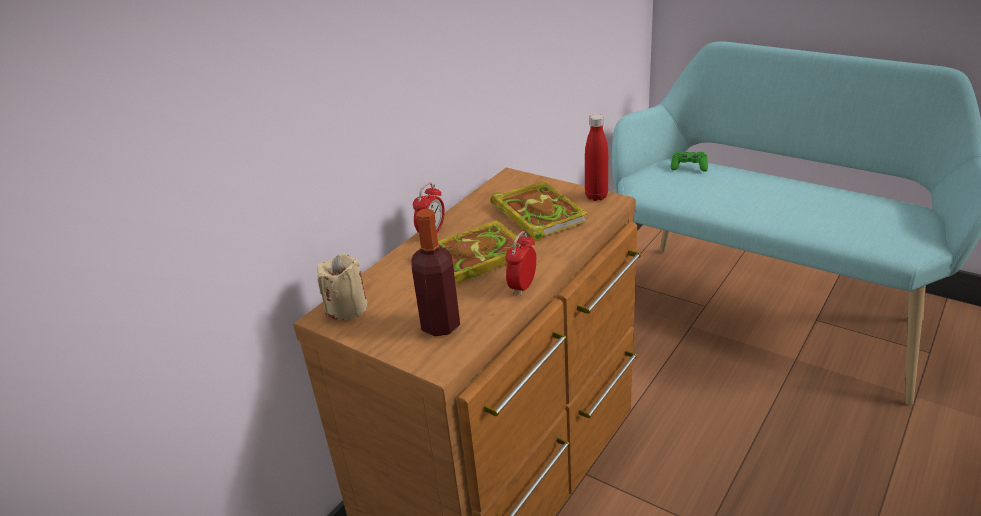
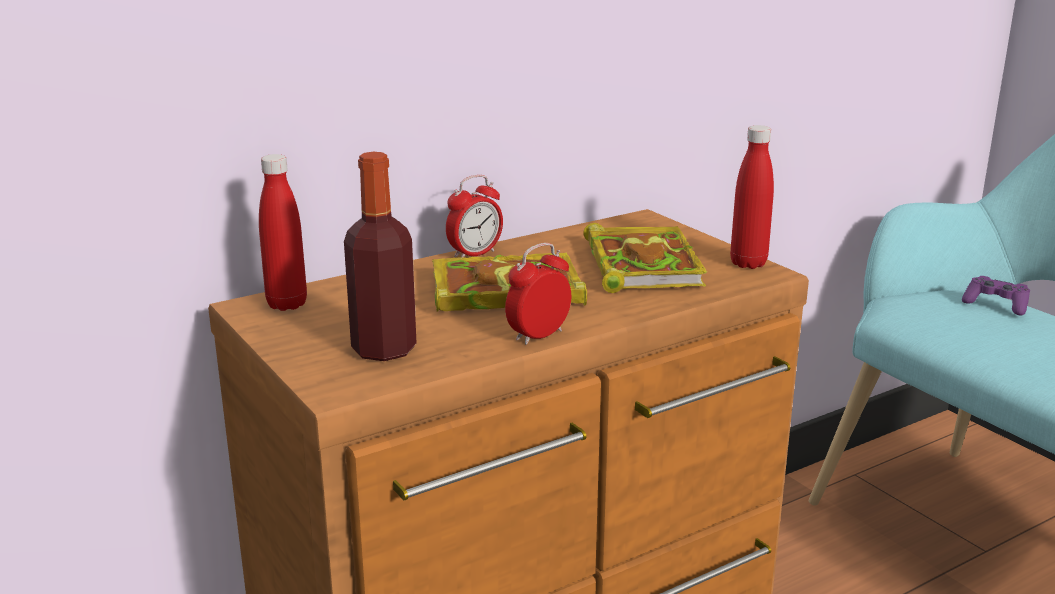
camera: 20 degrees right, 10 degrees down
beige candle [317,254,368,320] -> red bottle [259,154,307,311]
green game controller [670,151,708,171] -> purple game controller [962,276,1030,316]

